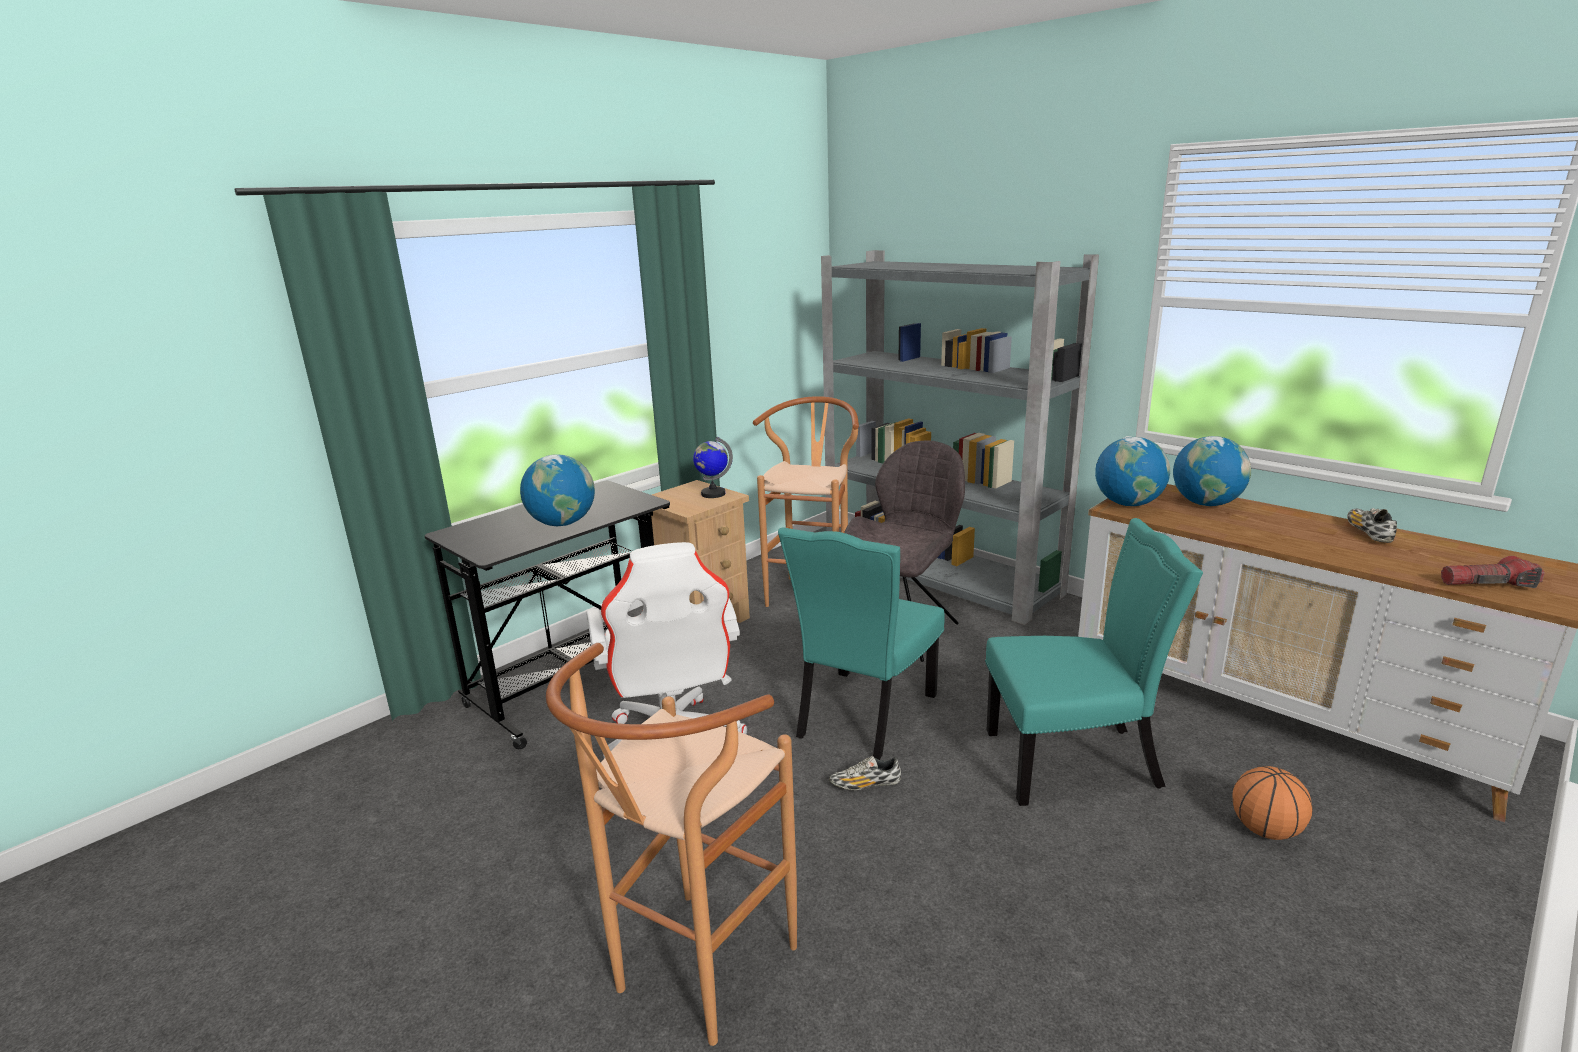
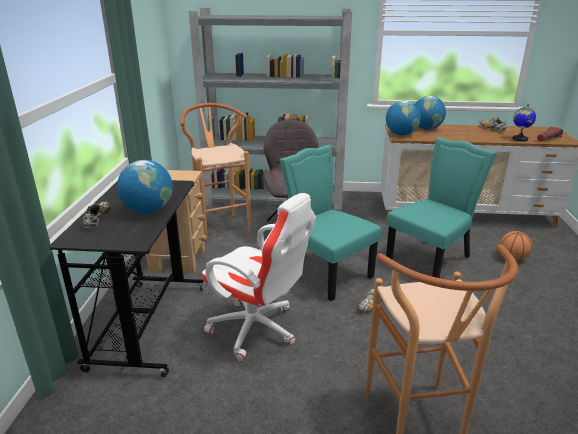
camera: 40 degrees left, 5 degrees up
globe [693,437,733,498] -> globe moved to [512,104,536,142]
turquoise chair [778,527,945,760] -> turquoise chair turned 150 degrees clockwise [280,145,381,301]
none -> shoe [83,202,111,229]

